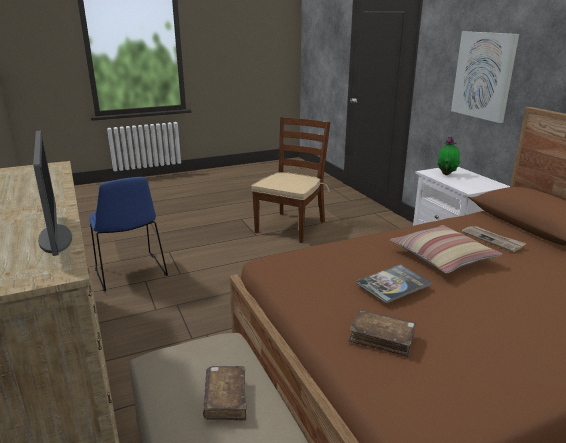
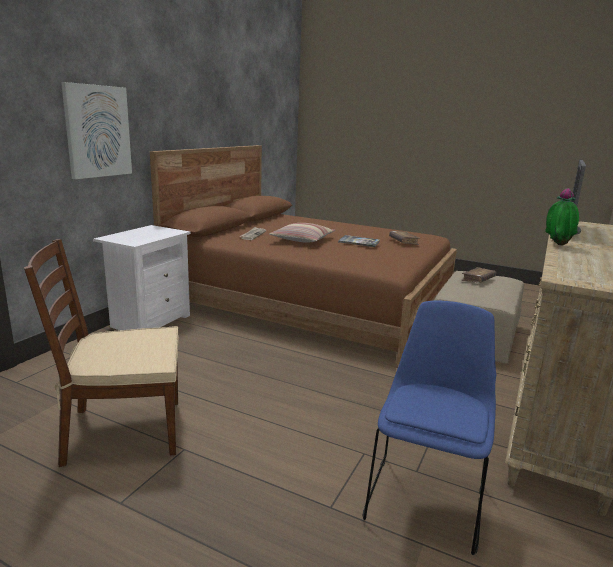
camera: 130 degrees left, 5 degrees down
potted plant [437,137,460,175] -> potted plant moved to [545,188,579,246]

